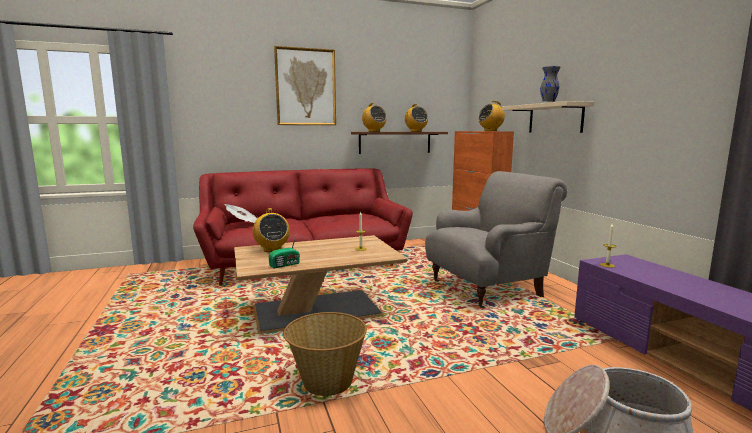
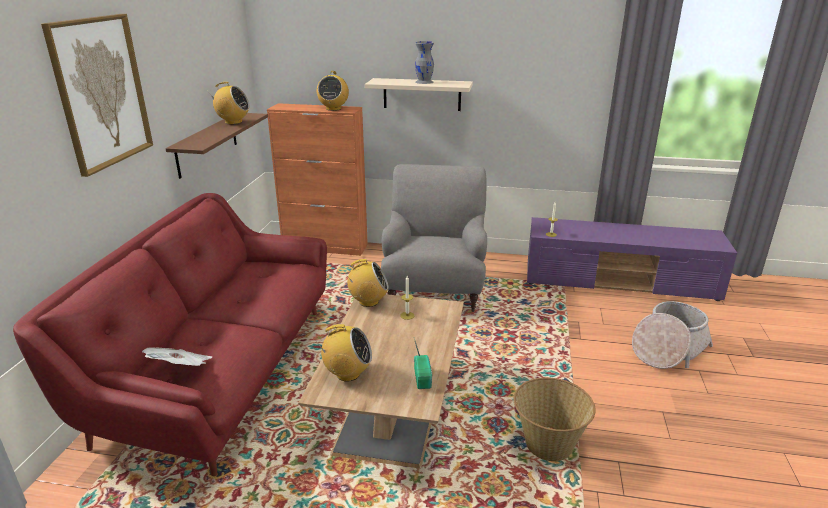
camera: 60 degrees left, 15 degrees up
radio [361,103,386,132] -> radio moved to [345,259,389,307]

